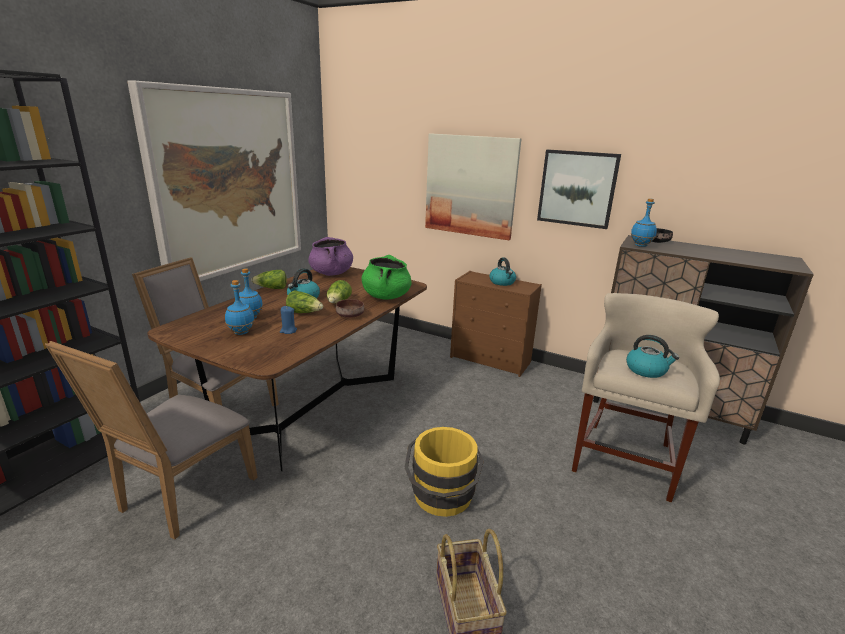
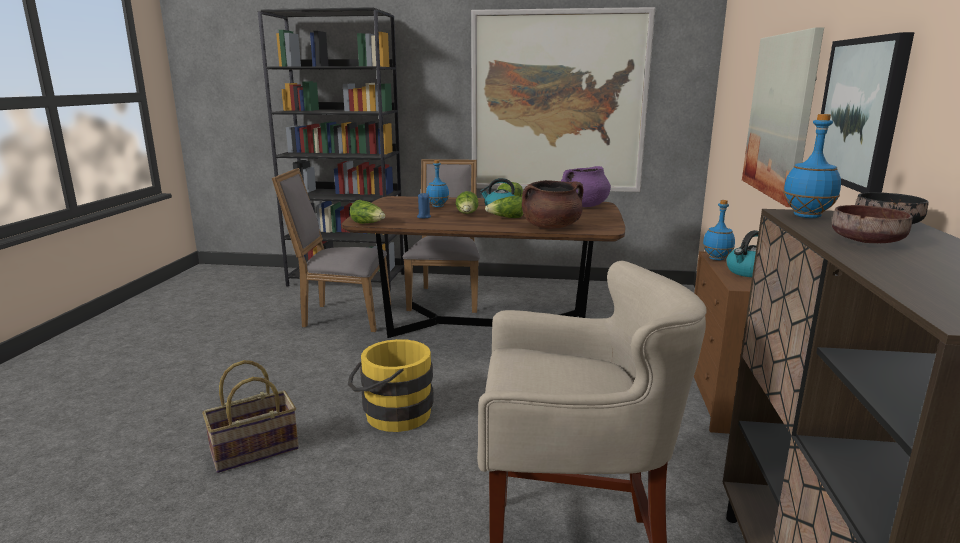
camera: 70 degrees right, 5 degrees down
blue bottle [225,280,255,335] -> blue bottle moved to [703,200,735,261]
brown bowl [336,299,364,318] -> brown bowl moved to [832,205,913,243]
green cooking pot [362,255,412,299] -> brown cooking pot [522,180,584,229]
kettle [626,335,679,378] -> none
none -> lettuce [350,200,385,224]

